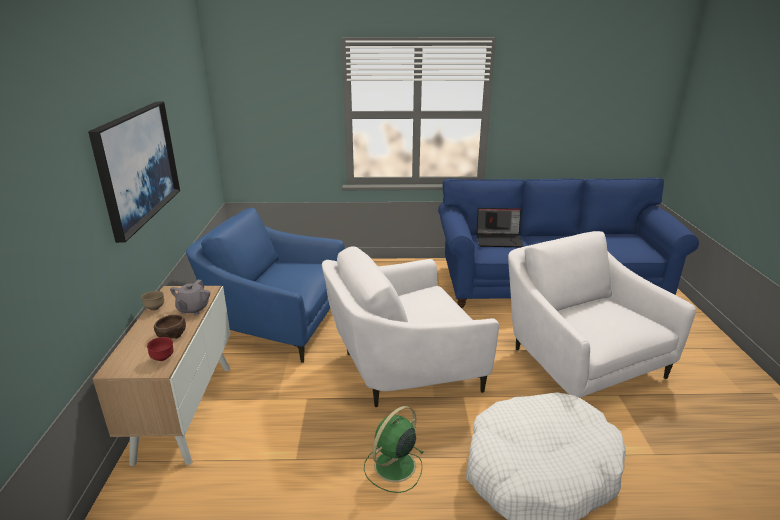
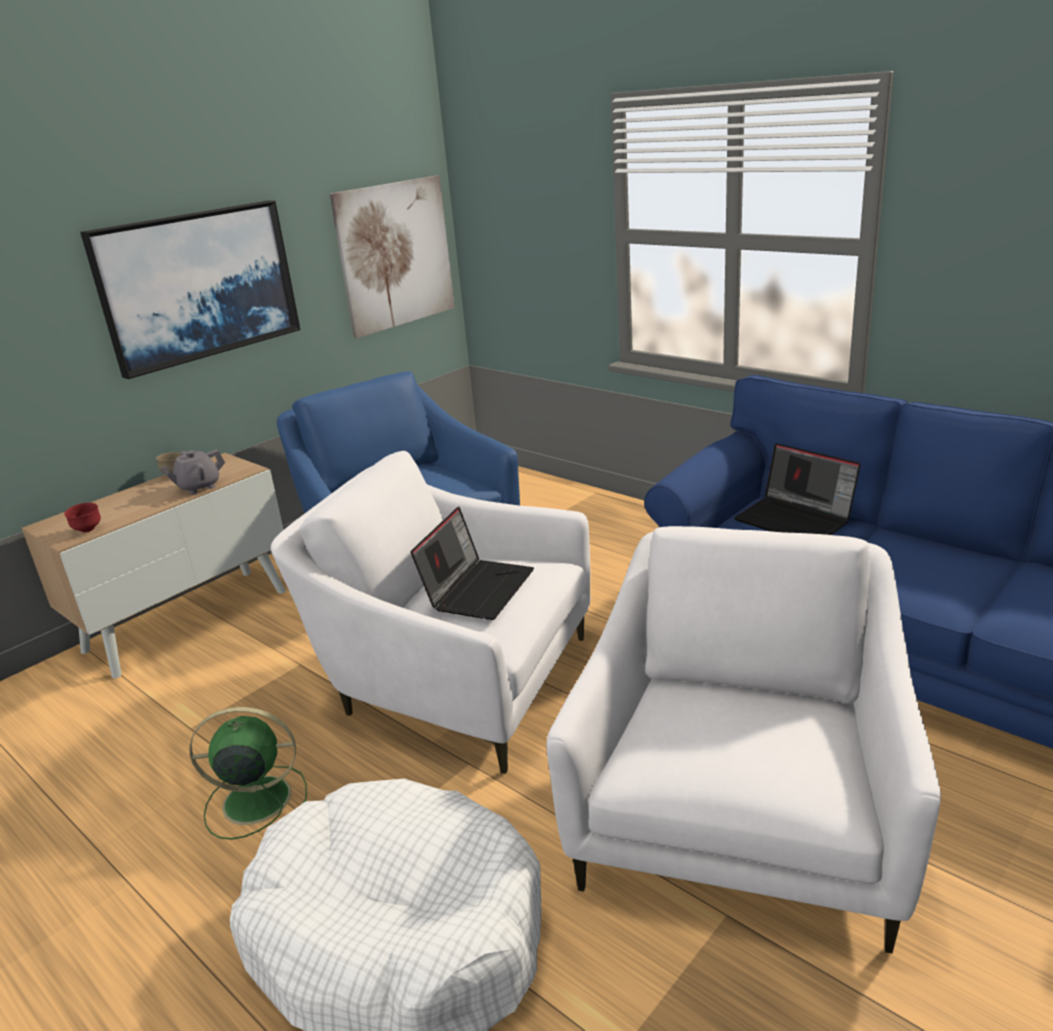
camera: 45 degrees right, 0 degrees up
brown bowl [154,315,186,339] -> none
none -> picture [330,175,455,338]
none -> laptop [411,507,534,620]

